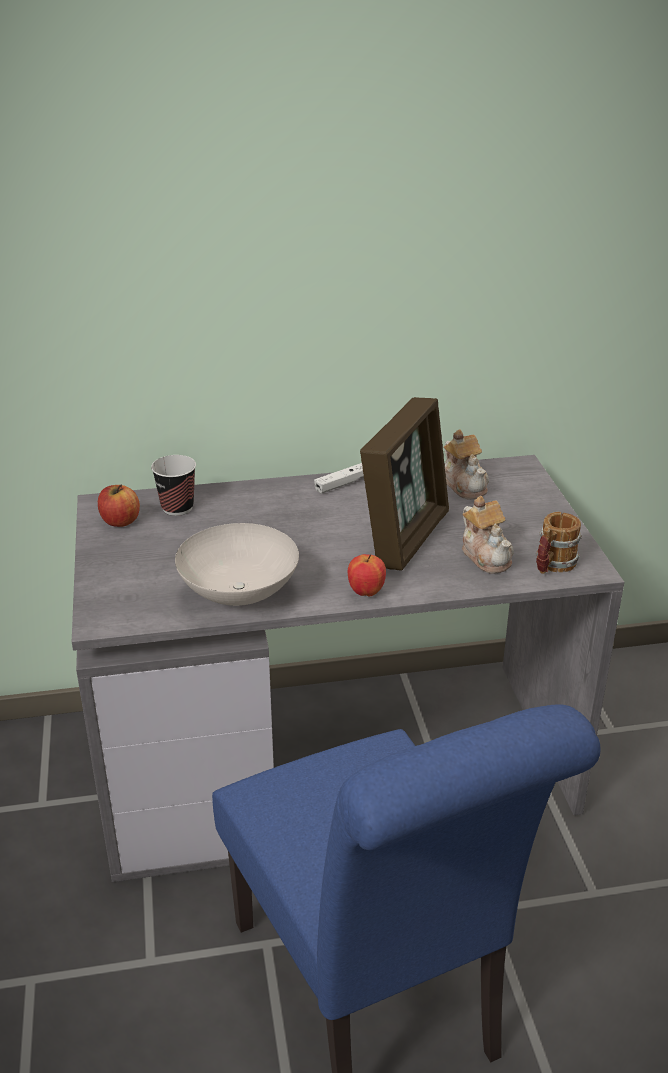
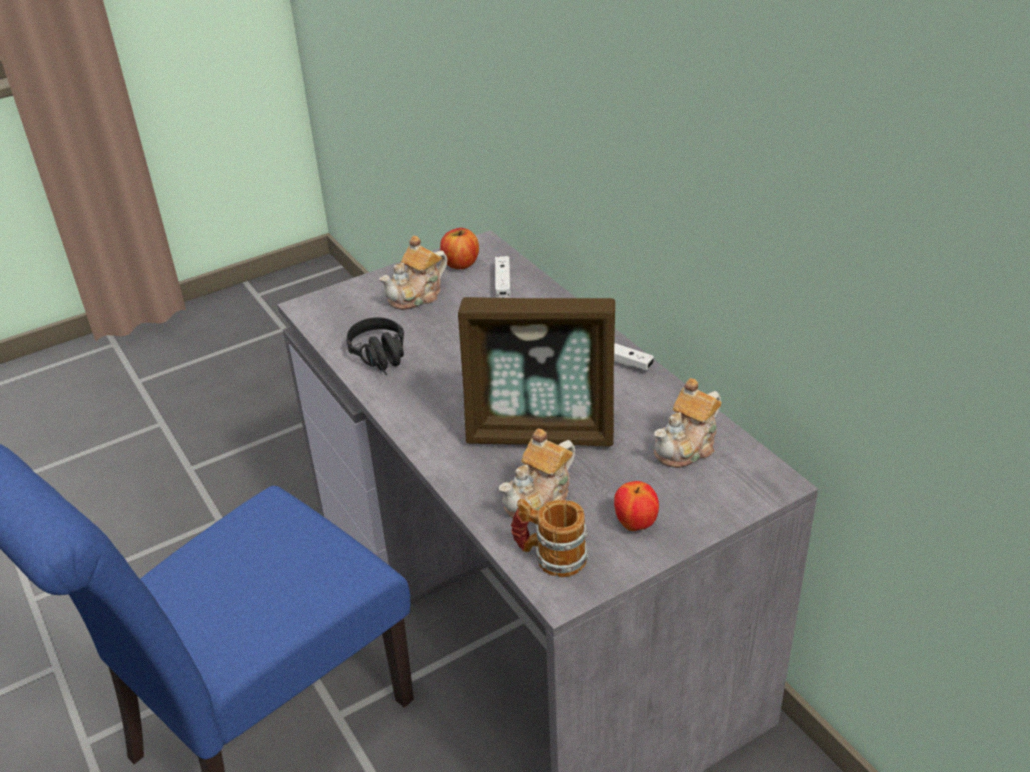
camera: 70 degrees right, 5 degrees up
cup [151,455,196,516] -> white game controller [495,256,510,298]
white bowl [175,523,299,606] -> black headphones [347,317,404,375]
apple [348,554,386,596] -> apple moved to [614,481,659,531]
none -> teapot [379,236,447,310]

